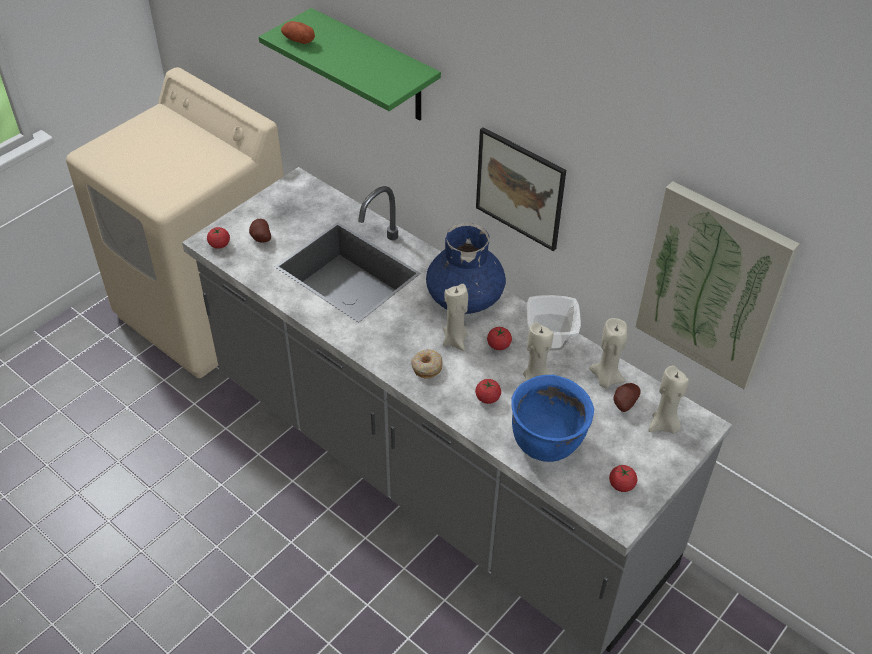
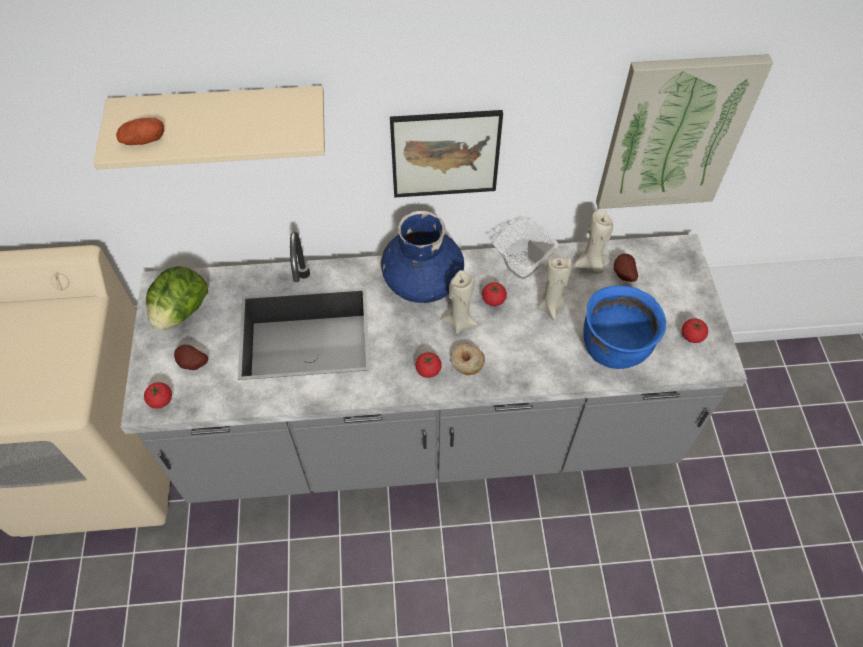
camera: 45 degrees left, 10 degrees up
green shelf [259,8,441,121] -> beige shelf [93,86,325,169]
tomato [475,379,501,404] -> tomato moved to [415,352,442,378]
beige candle [649,365,689,433] -> none
none -> lettuce [146,266,208,330]

